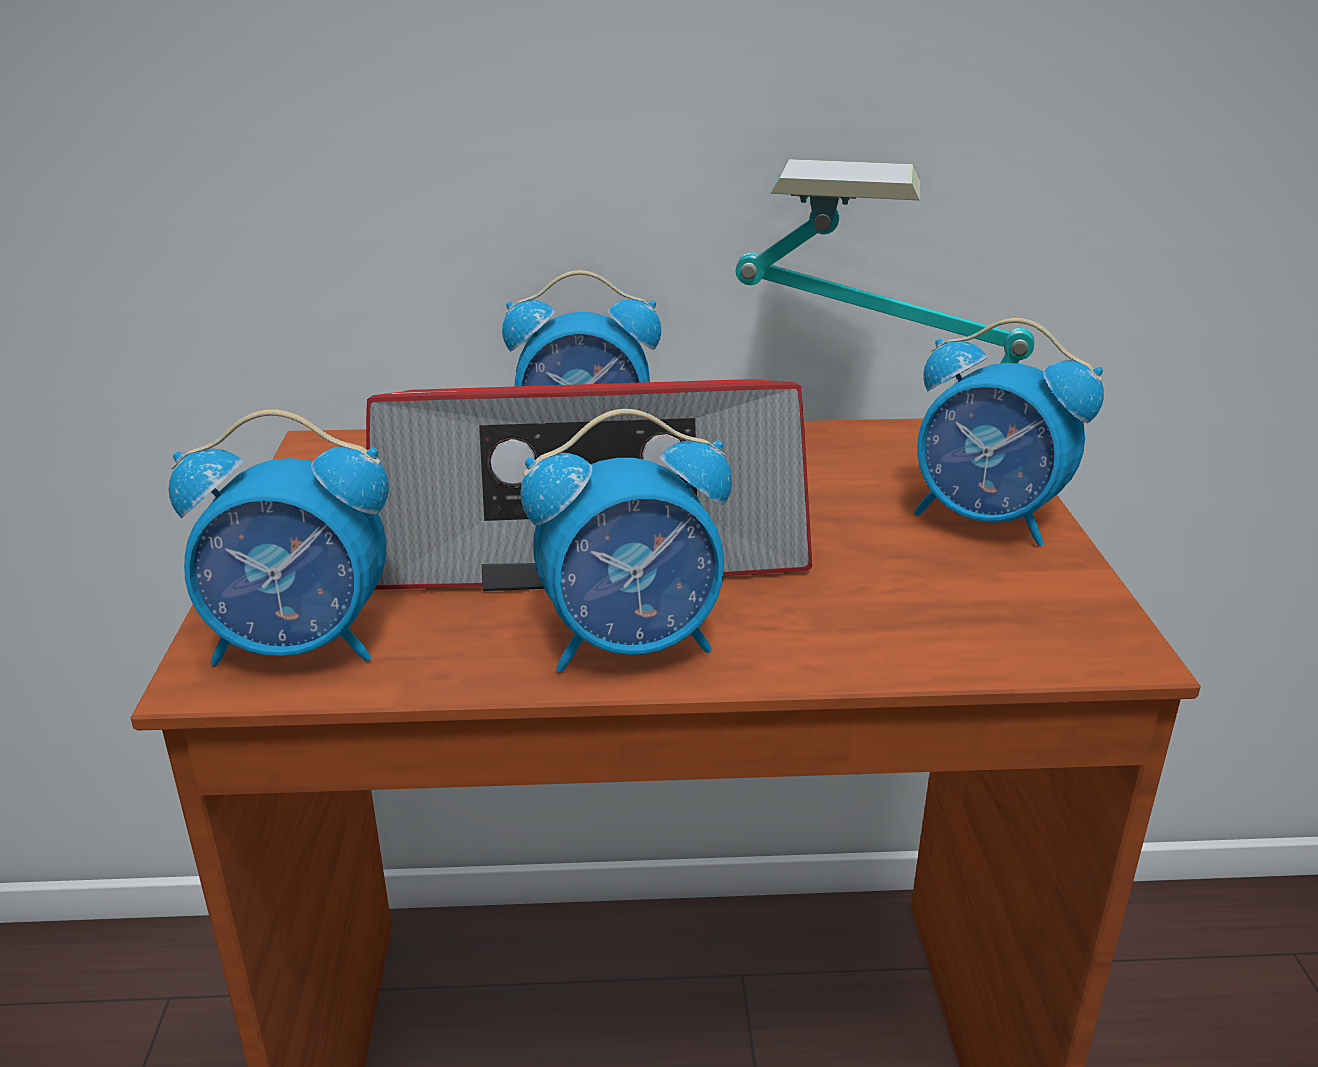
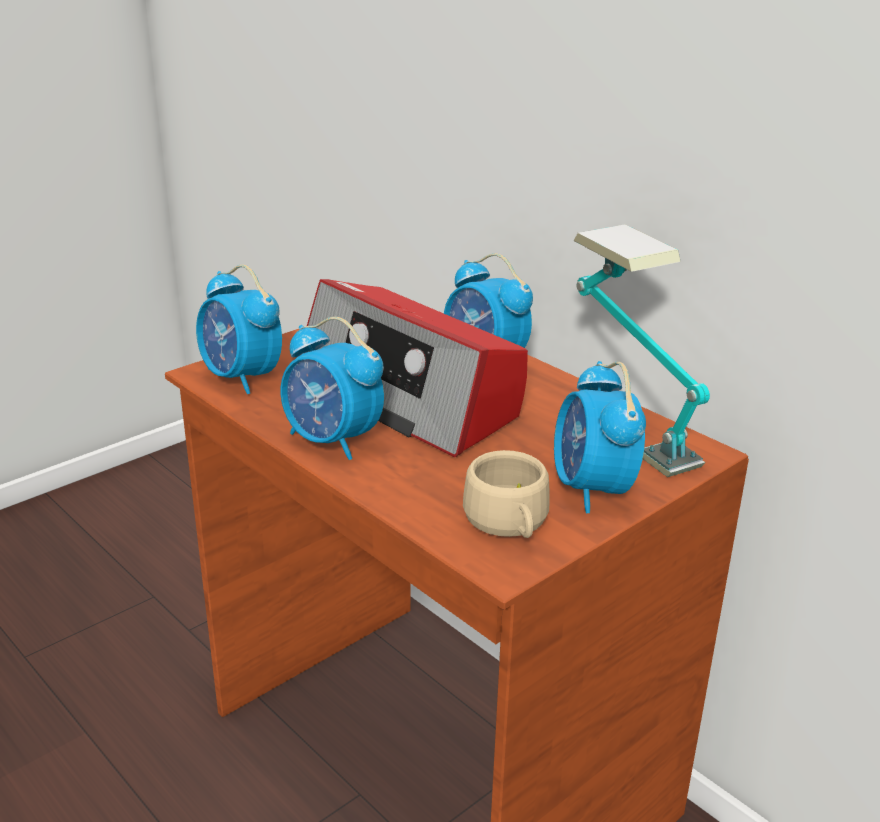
camera: 50 degrees right, 0 degrees up
none -> beige cup [463,450,550,538]

